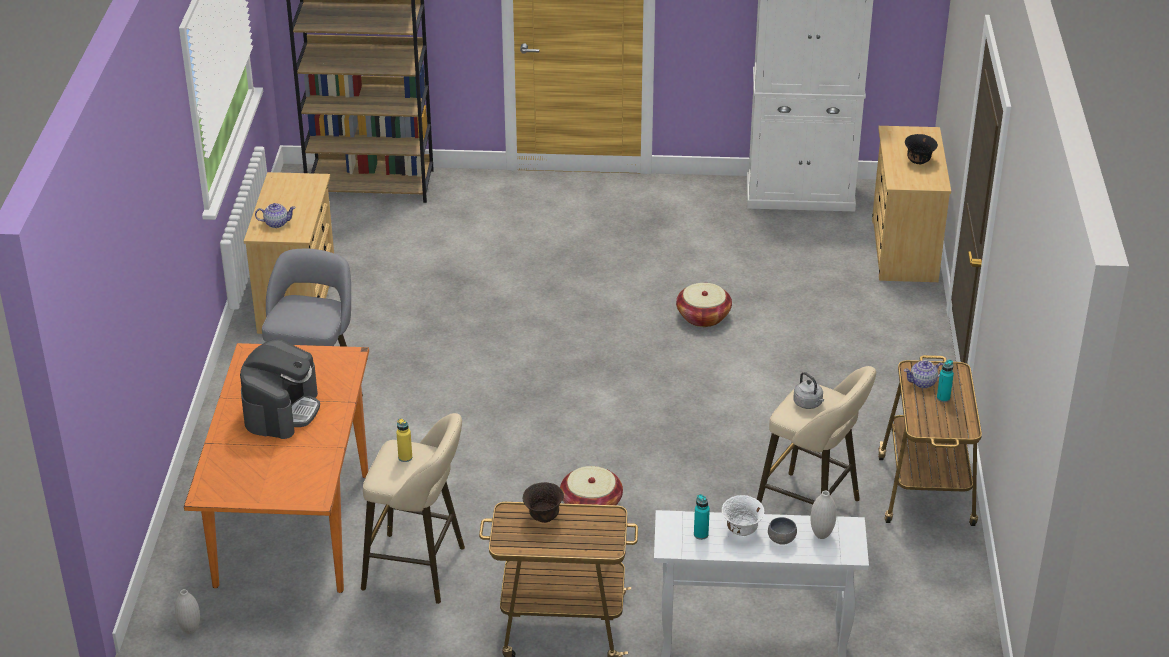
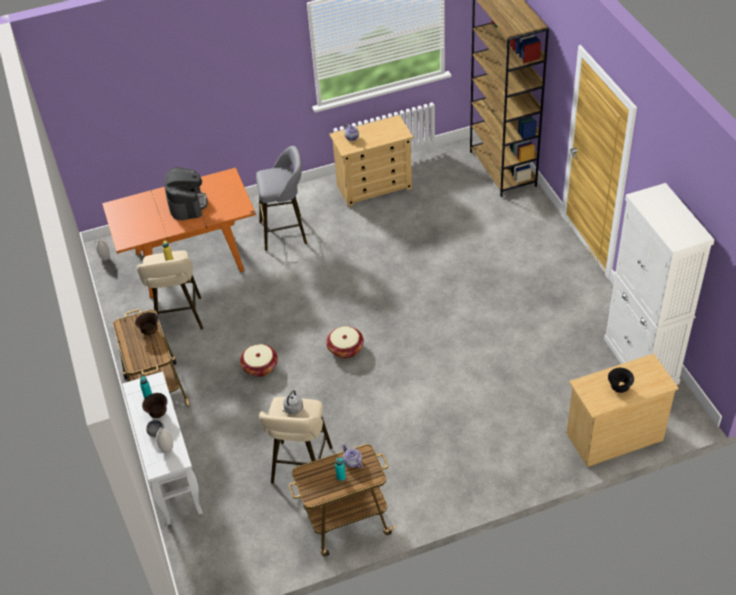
camera: 70 degrees right, 10 degrees up
coffee machine [240,339,320,439] -> coffee machine turned 90 degrees counterclockwise [164,167,207,220]
basket [676,283,732,327] -> basket moved to [326,326,364,358]
white bowl [722,495,764,536] -> brown bowl [142,393,167,418]

